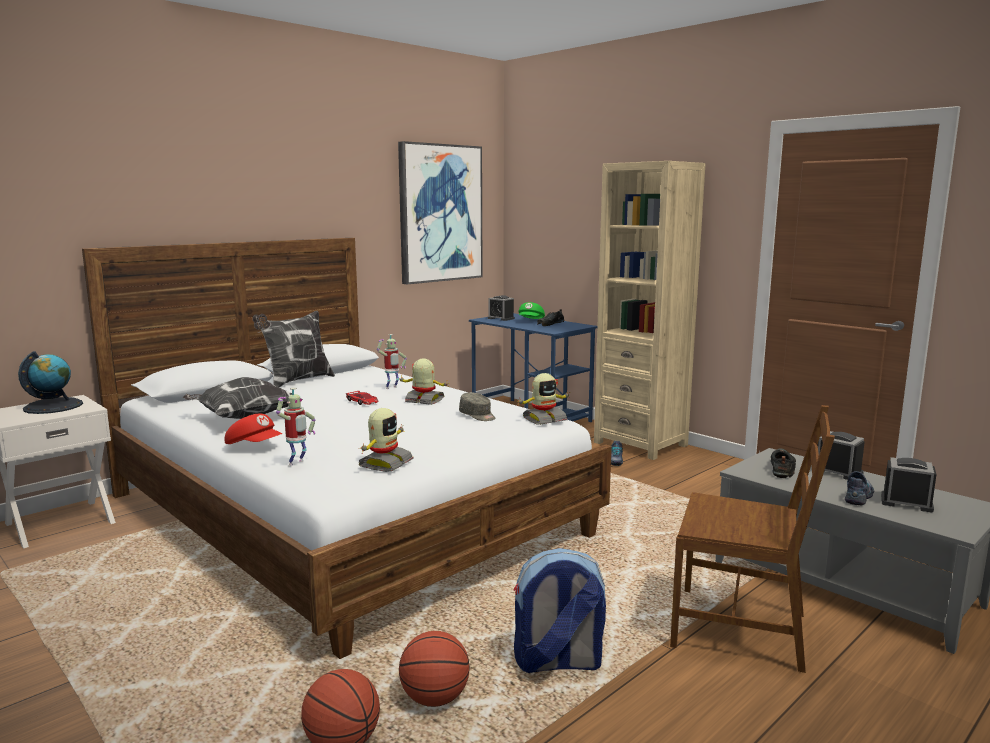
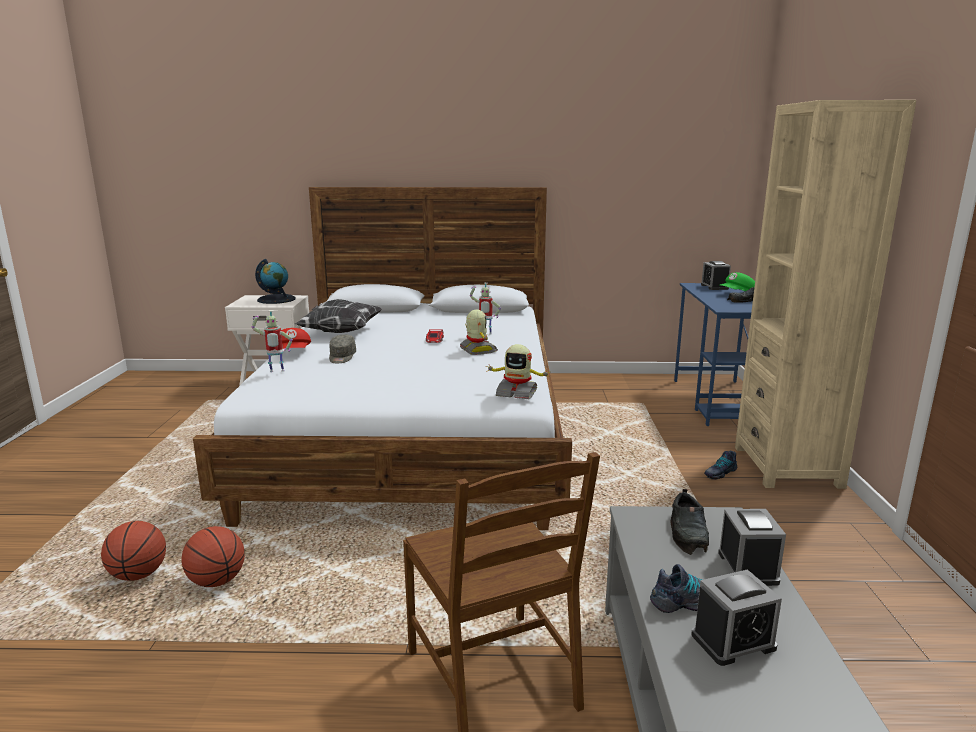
camera: 45 degrees right, 5 degrees up
pillow [252,311,335,387] -> none
toy robot [358,408,414,472] -> none
picture [398,141,483,284] -> none
grey cap [459,392,495,421] -> grey cap moved to [329,334,356,363]
backpack [514,548,606,673] -> none
black shoe [771,448,796,478] -> black shoe turned 120 degrees clockwise [670,489,709,555]
alarm clock [881,457,937,512] -> alarm clock turned 90 degrees clockwise [692,569,782,666]

